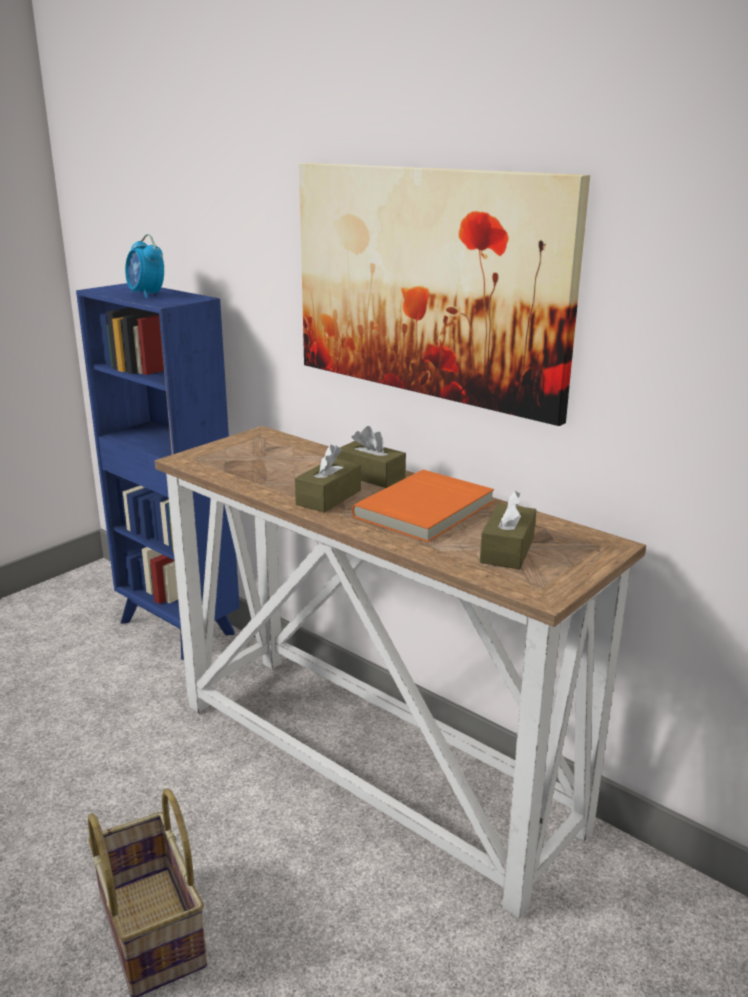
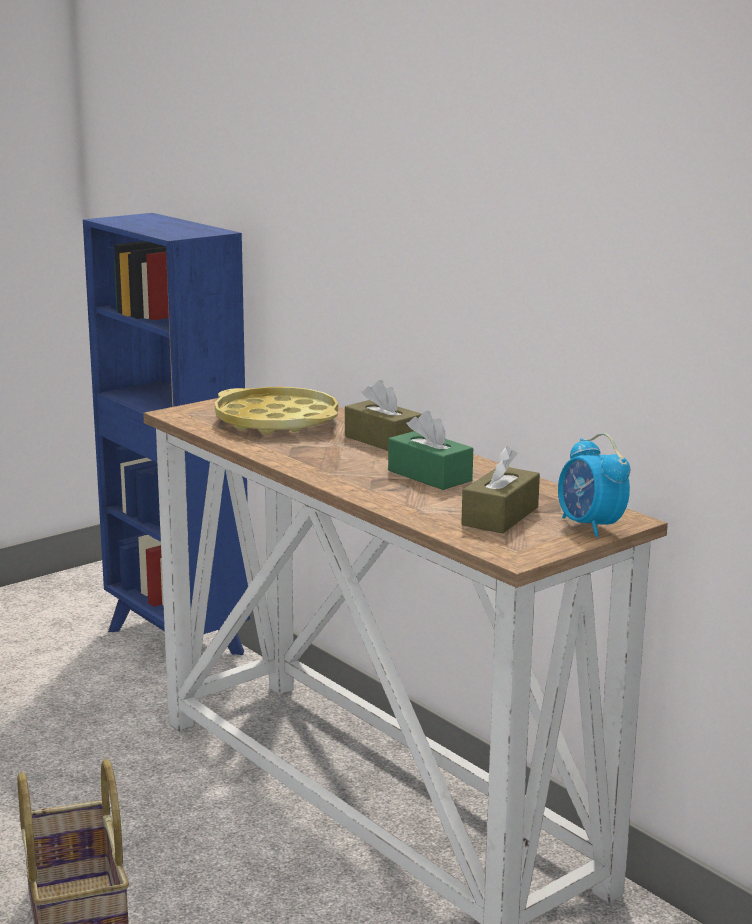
camera: 10 degrees right, 5 degrees down
alarm clock [125,234,164,298] -> alarm clock moved to [558,433,630,537]
brown tissue box [295,445,361,513] -> none
picture [299,163,590,426] -> none
orange book [352,470,494,542] -> green tissue box [388,411,473,490]
none -> yellow tray [215,387,338,435]

